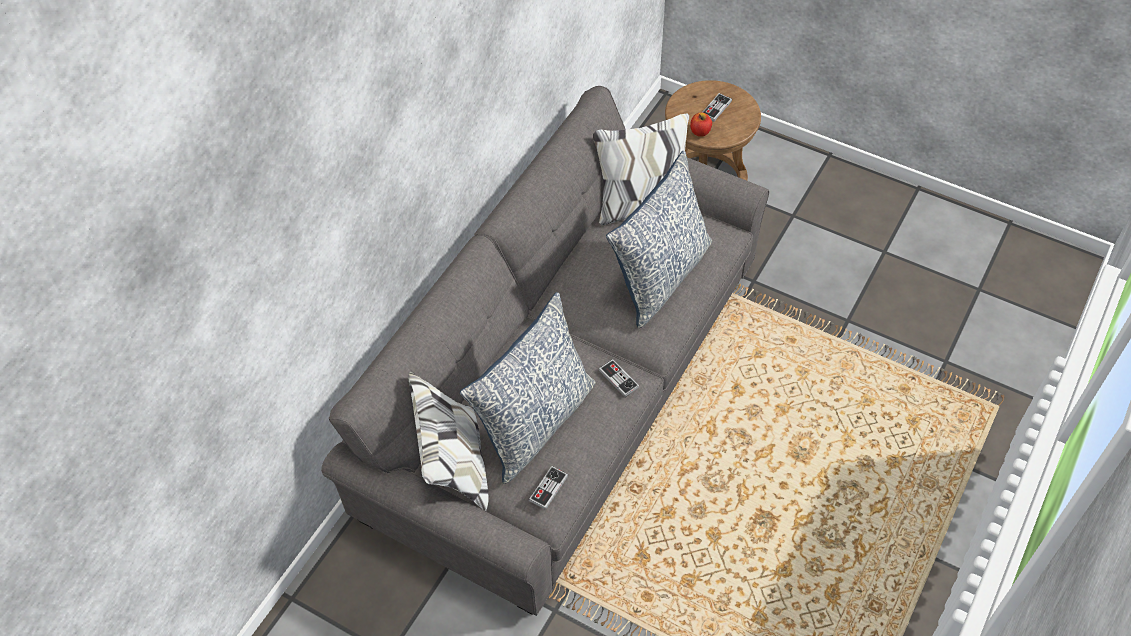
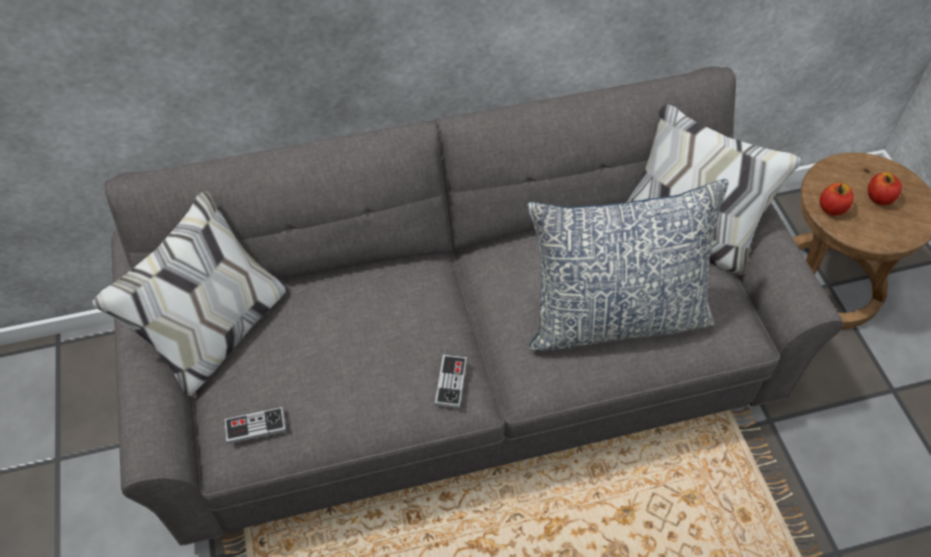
camera: 45 degrees right, 0 degrees up
pillow [460,292,596,484] -> none
game controller [703,93,732,121] -> apple [868,172,902,205]

